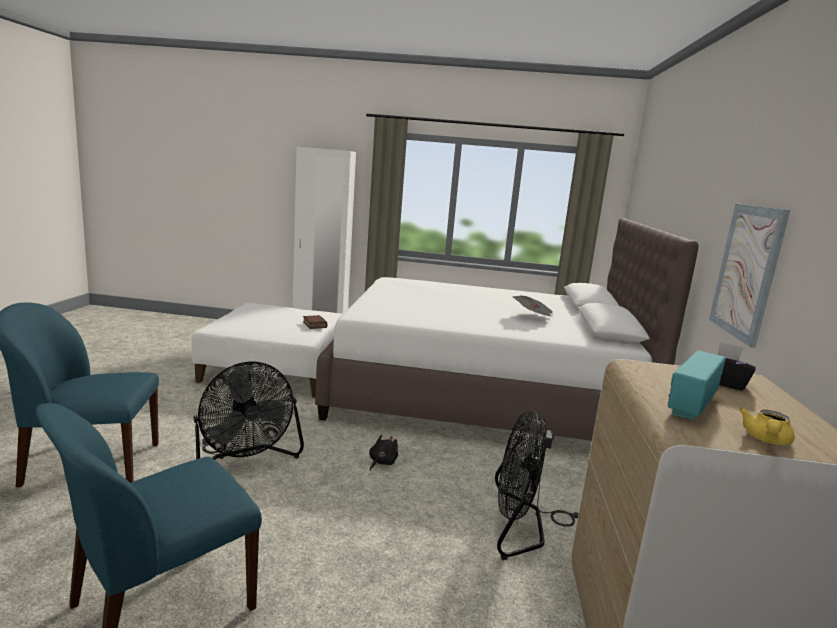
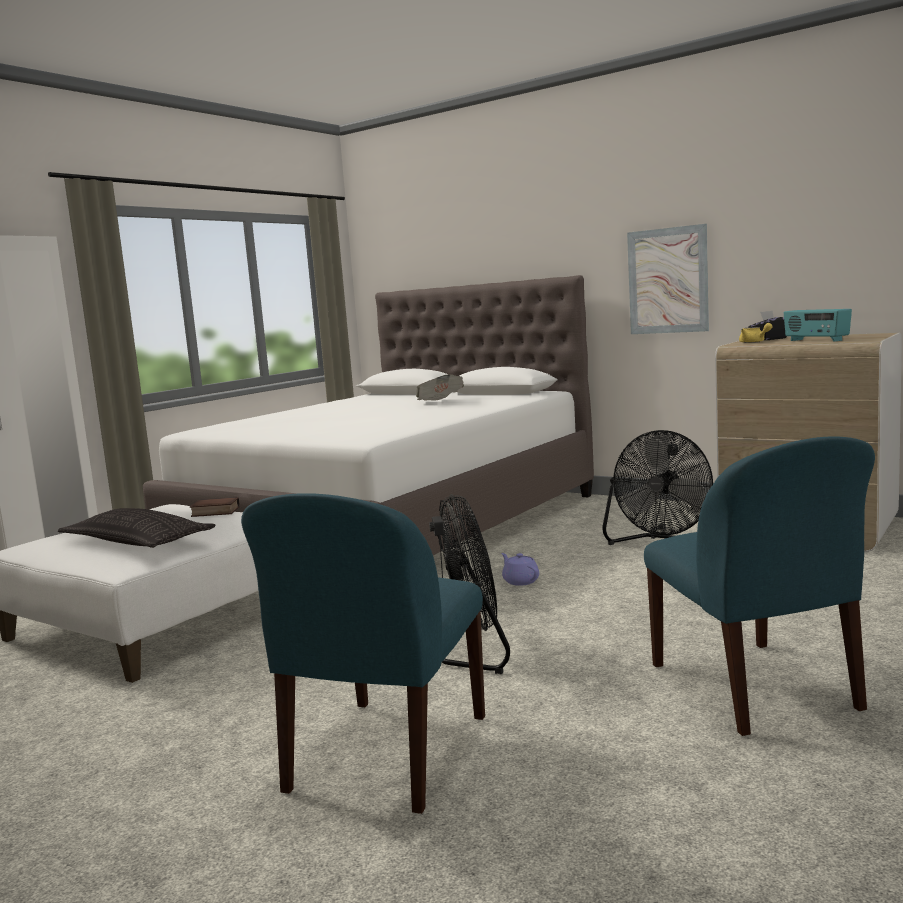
camera: 60 degrees left, 5 degrees down
black plush toy [369,434,398,471] -> purple teapot [501,553,539,586]
yellow teapot [739,408,795,445] -> yellow teapot moved to [739,323,773,343]
none -> pillow [58,508,215,548]

